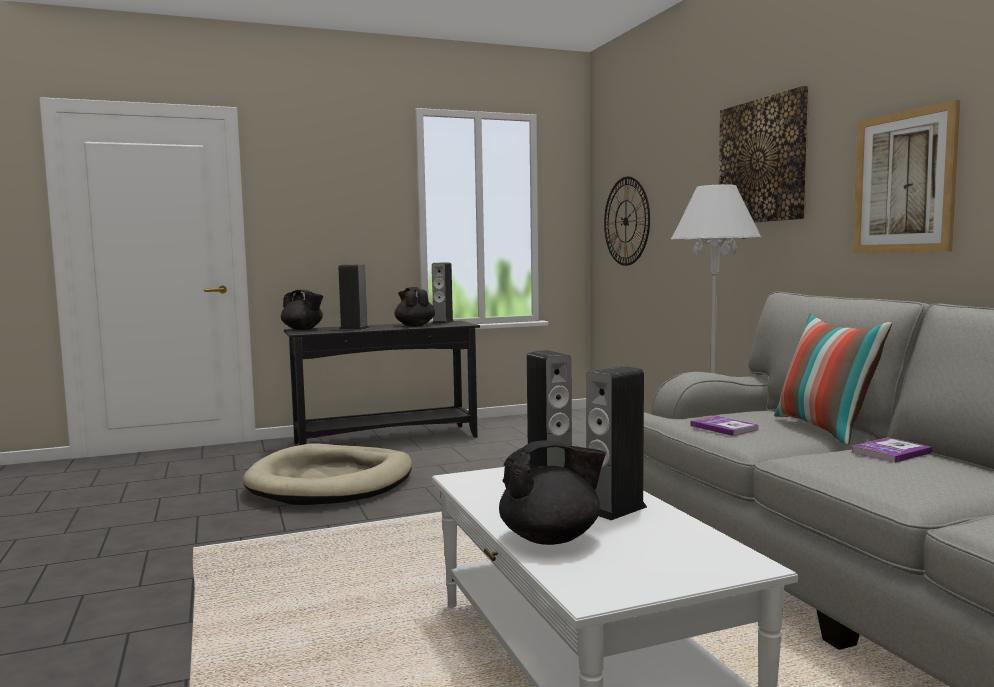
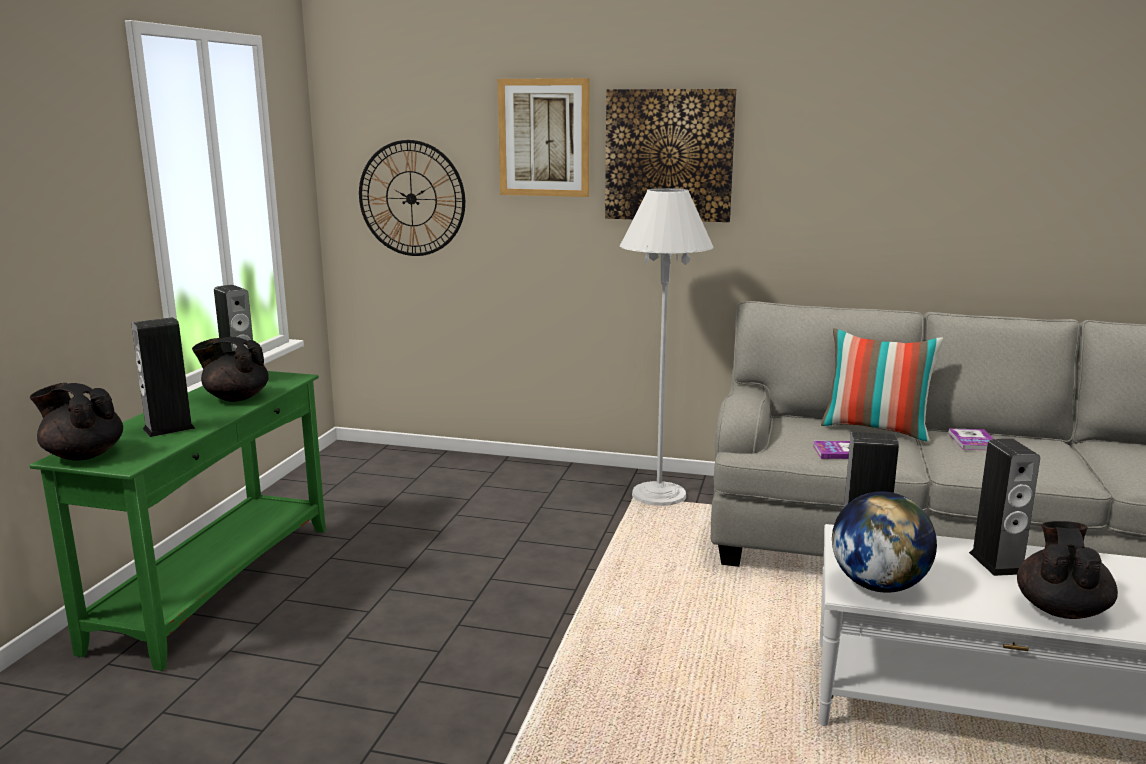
camera: 55 degrees left, 10 degrees up
beige dog bed [243,444,412,505] -> none
black teapot [281,290,323,330] -> black teapot turned 135 degrees counterclockwise [30,383,123,461]
black console table [284,321,480,445] -> green console table [29,371,326,671]
picture [853,100,960,252] -> picture moved to [498,78,589,197]
none -> globe [832,492,937,593]

